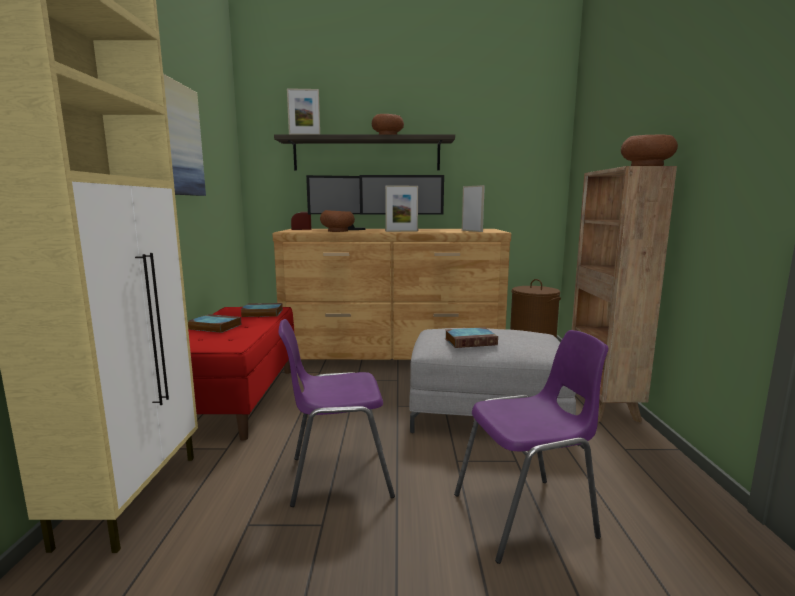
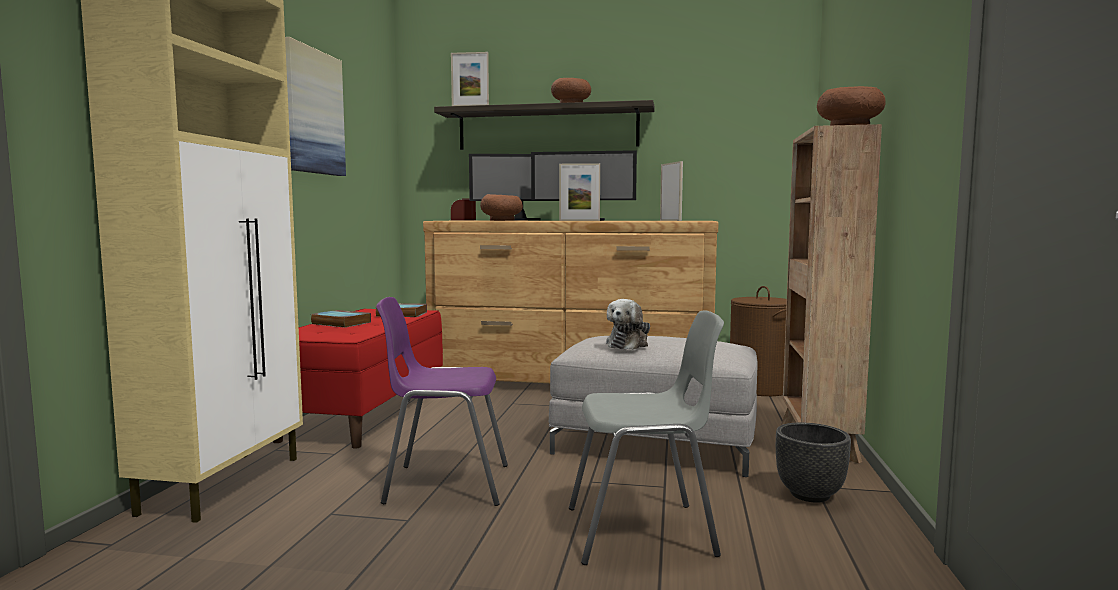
camera: 10 degrees right, 5 degrees down
book [445,327,498,348] -> plush toy [606,299,650,350]
purple chair [454,330,608,564] -> grey chair [569,311,724,565]
none -> black planter [776,423,851,503]

